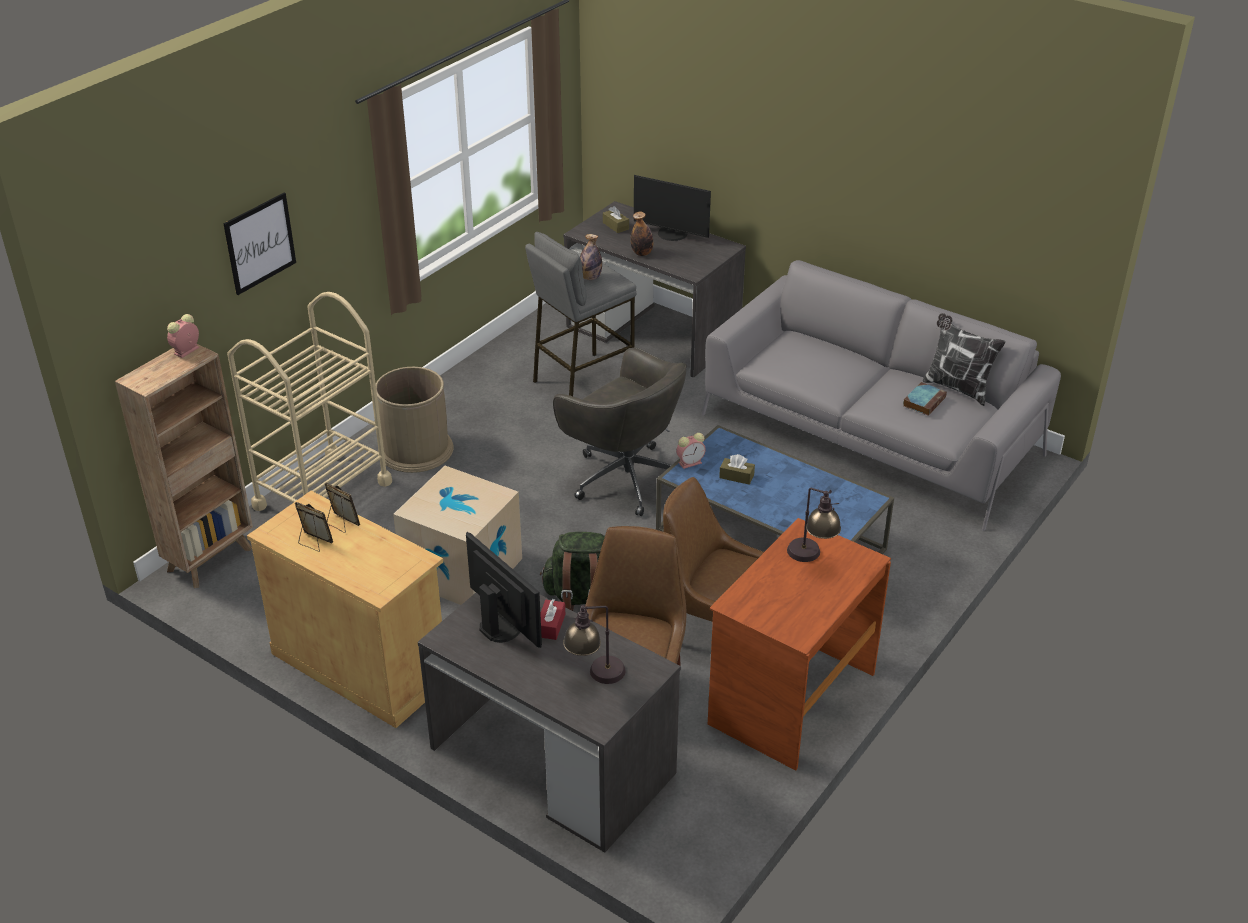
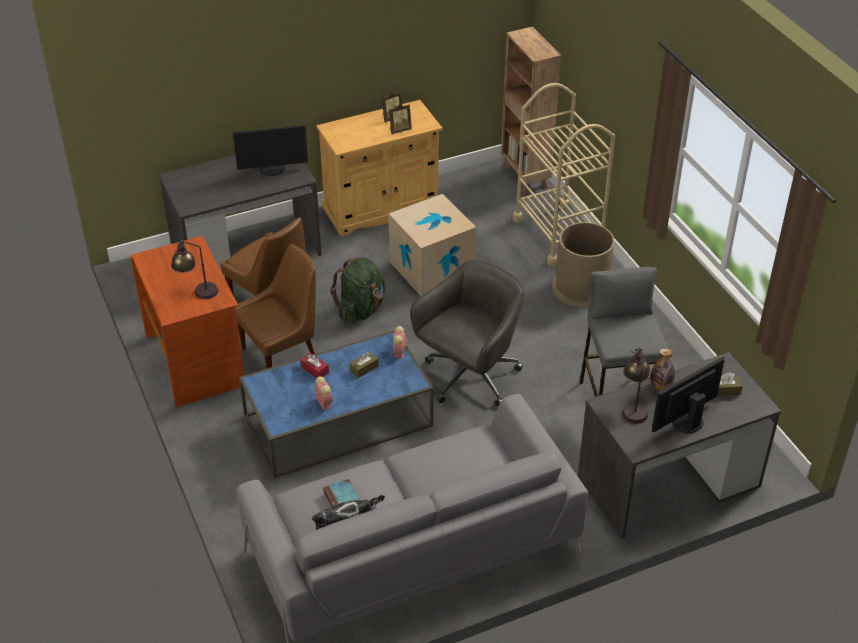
camera: 120 degrees right, 5 degrees up
alarm clock [167,314,199,358] -> alarm clock moved to [315,376,333,410]
picture [223,193,296,295] -> none
red tissue box [540,599,565,640] -> red tissue box moved to [301,353,329,378]
grey office chair [553,347,687,516] -> grey office chair turned 150 degrees clockwise [410,260,524,406]
table lamp [563,605,626,684] -> table lamp moved to [622,348,650,424]
bottle [580,234,602,280] -> none

